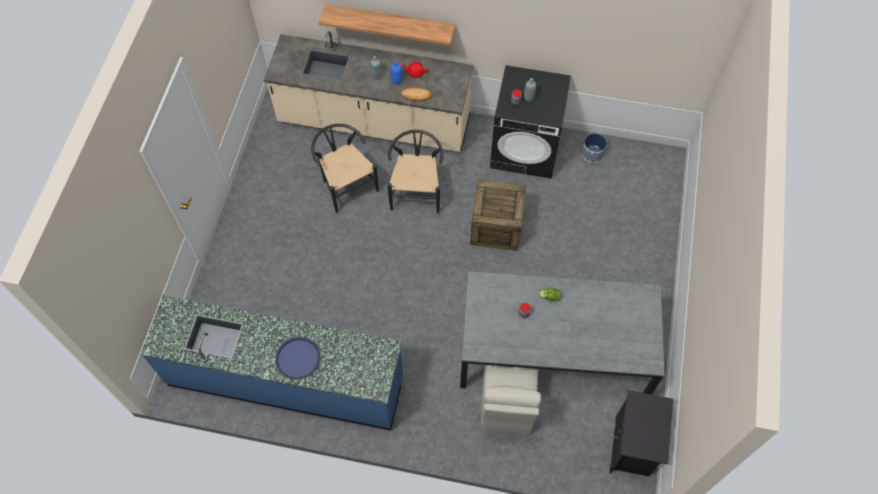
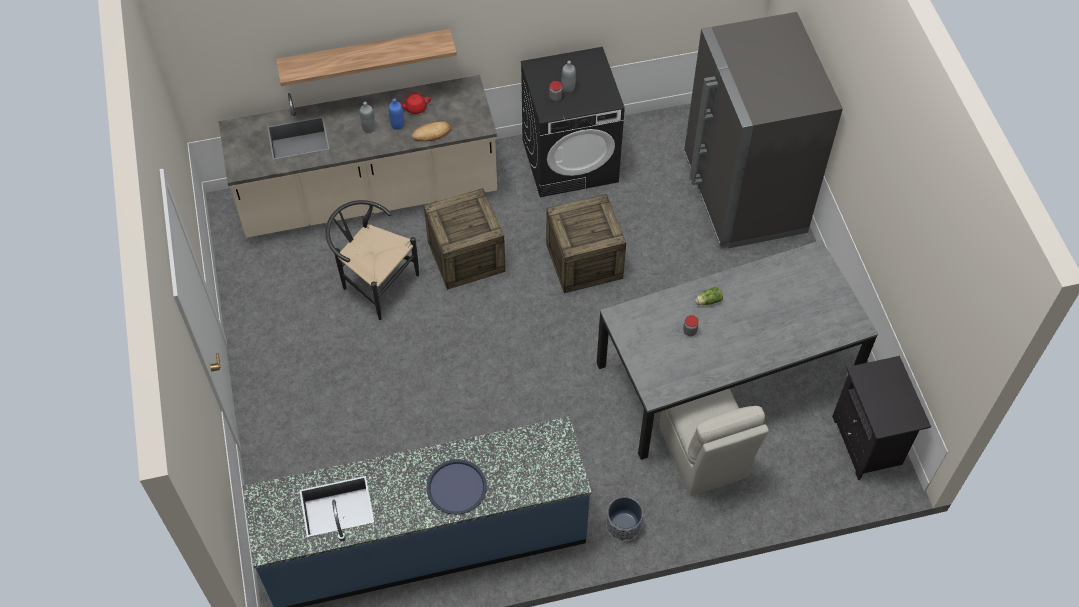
camera: 25 degrees left, 5 degrees down
black chair [387,130,443,214] -> crate [424,188,506,290]
planter [581,133,607,163] -> planter moved to [606,497,643,541]
none -> grey fridge [684,12,843,249]

